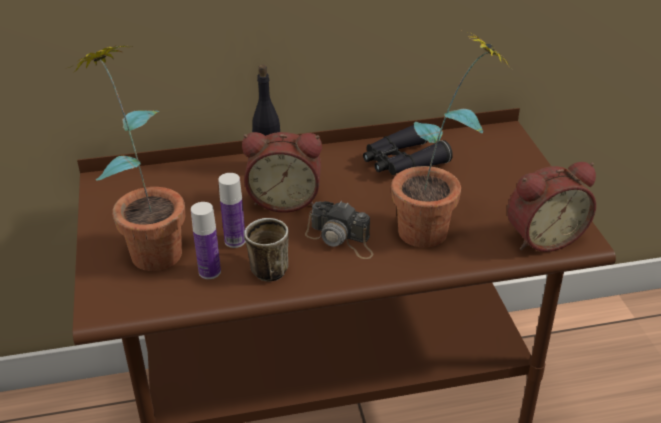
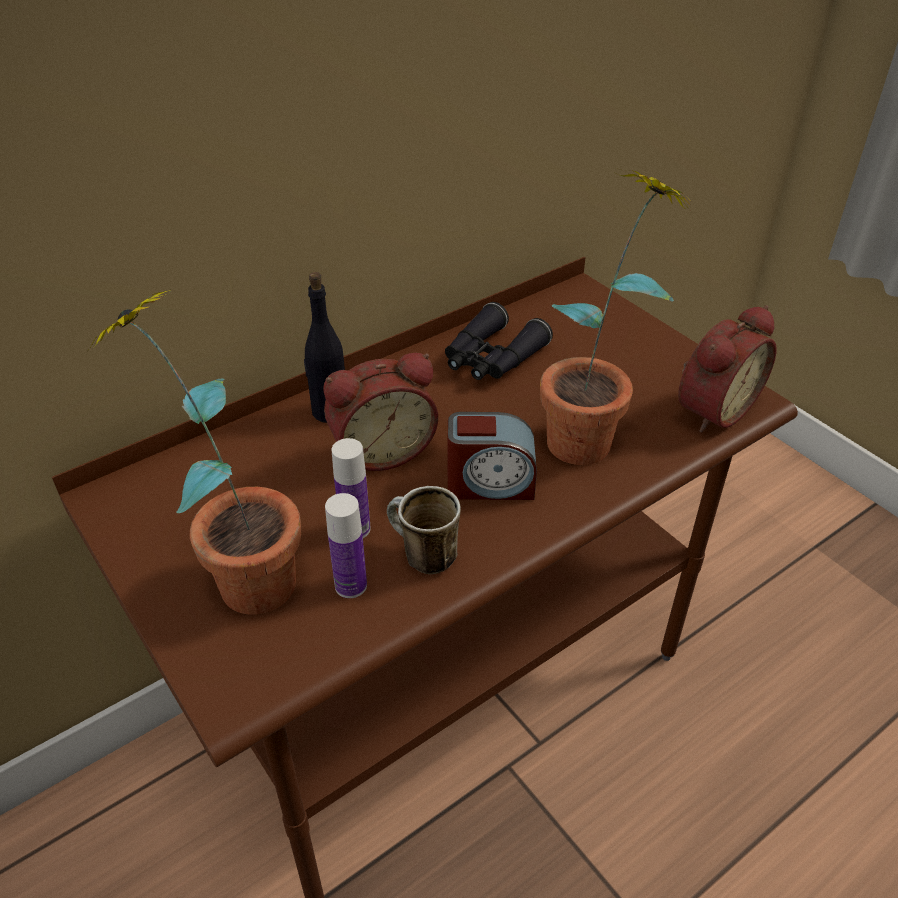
camera: 25 degrees left, 5 degrees up
camera [305,201,373,259] -> alarm clock [448,412,537,500]

